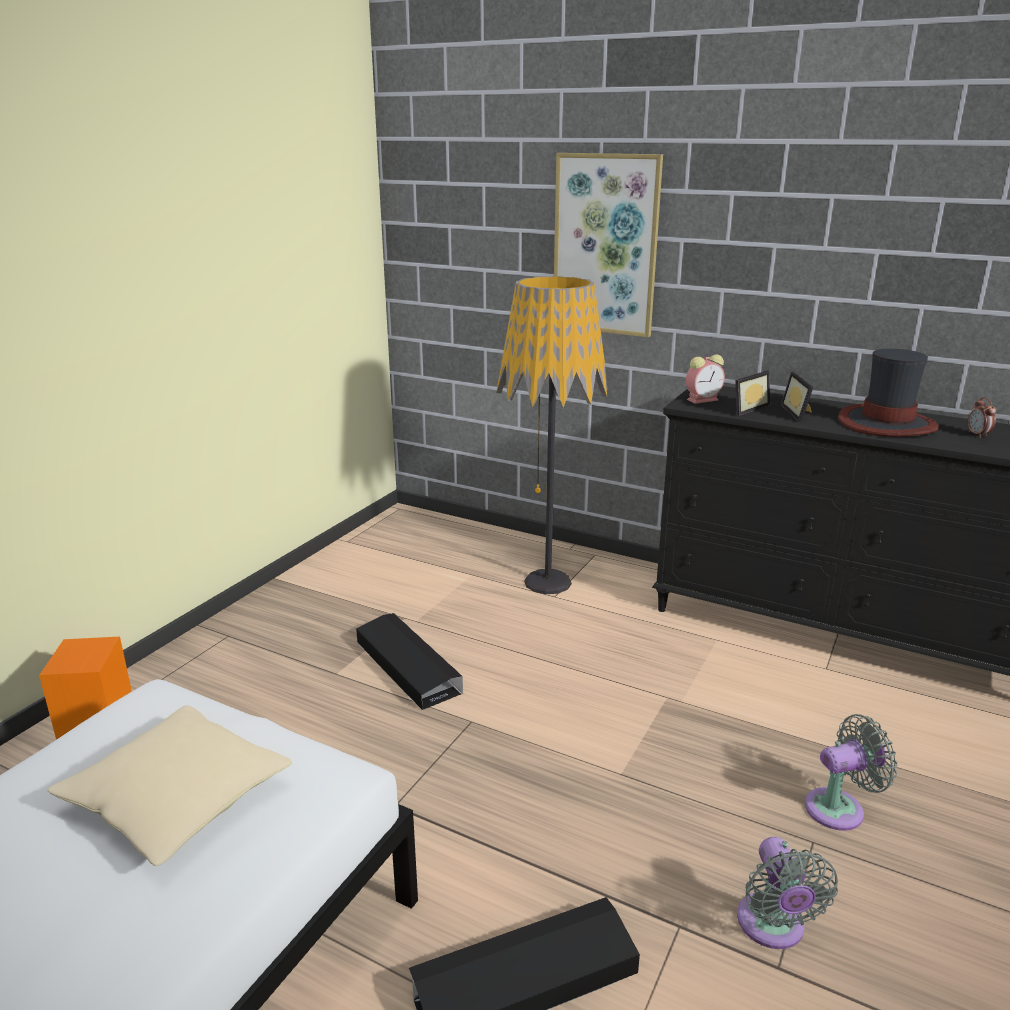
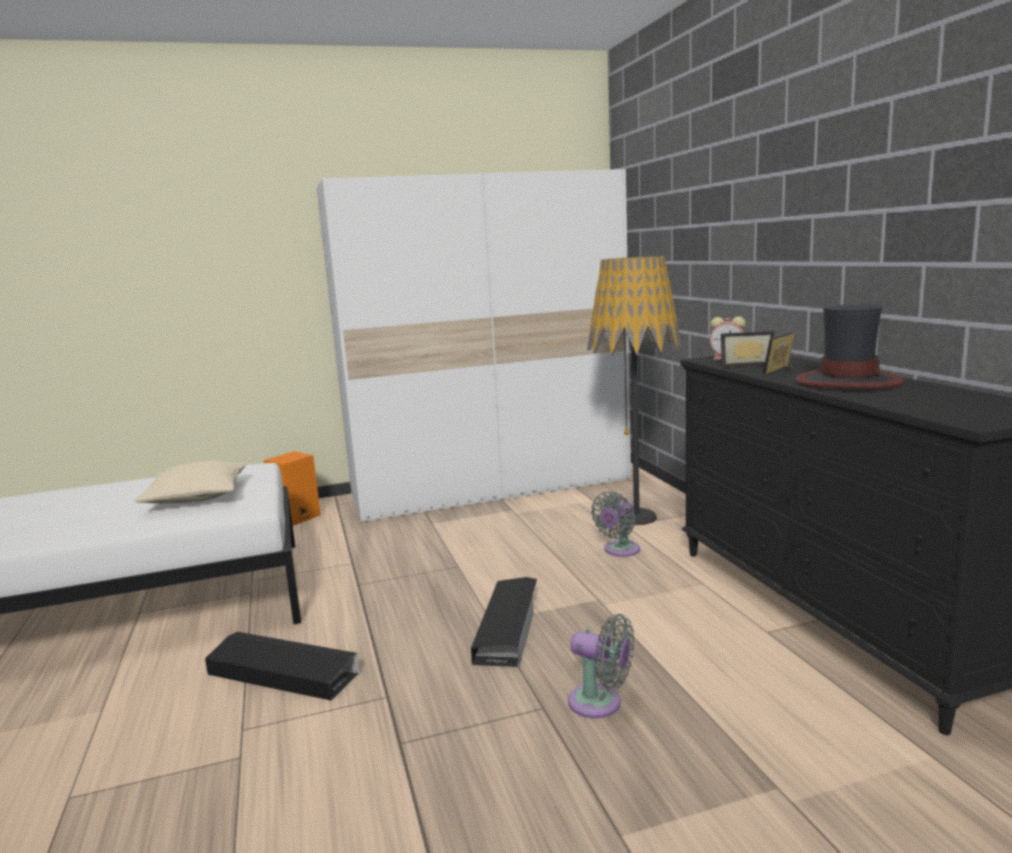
camera: 45 degrees right, 10 degrees down
black storage box [356,613,463,710] -> black storage box moved to [471,577,537,667]
picture [554,153,663,337] -> none
grey fan [737,837,838,949] -> grey fan moved to [591,491,640,557]
alarm clock [968,397,996,438] -> none
none -> white wardrobe [316,169,631,522]

